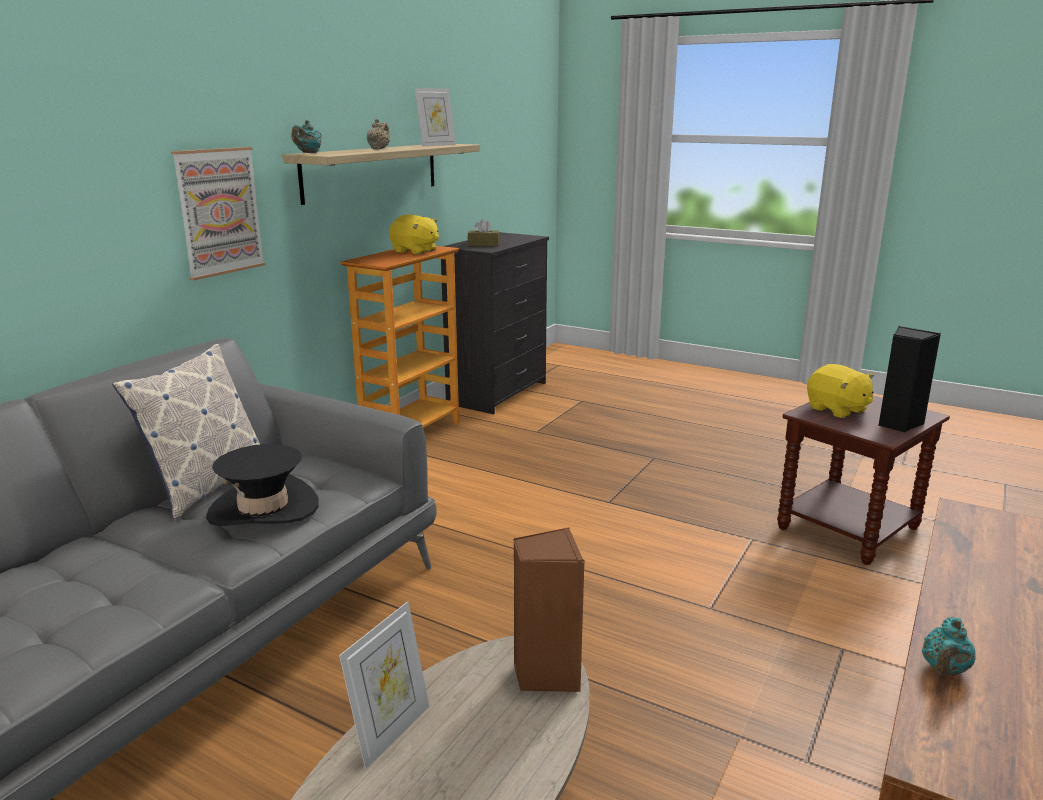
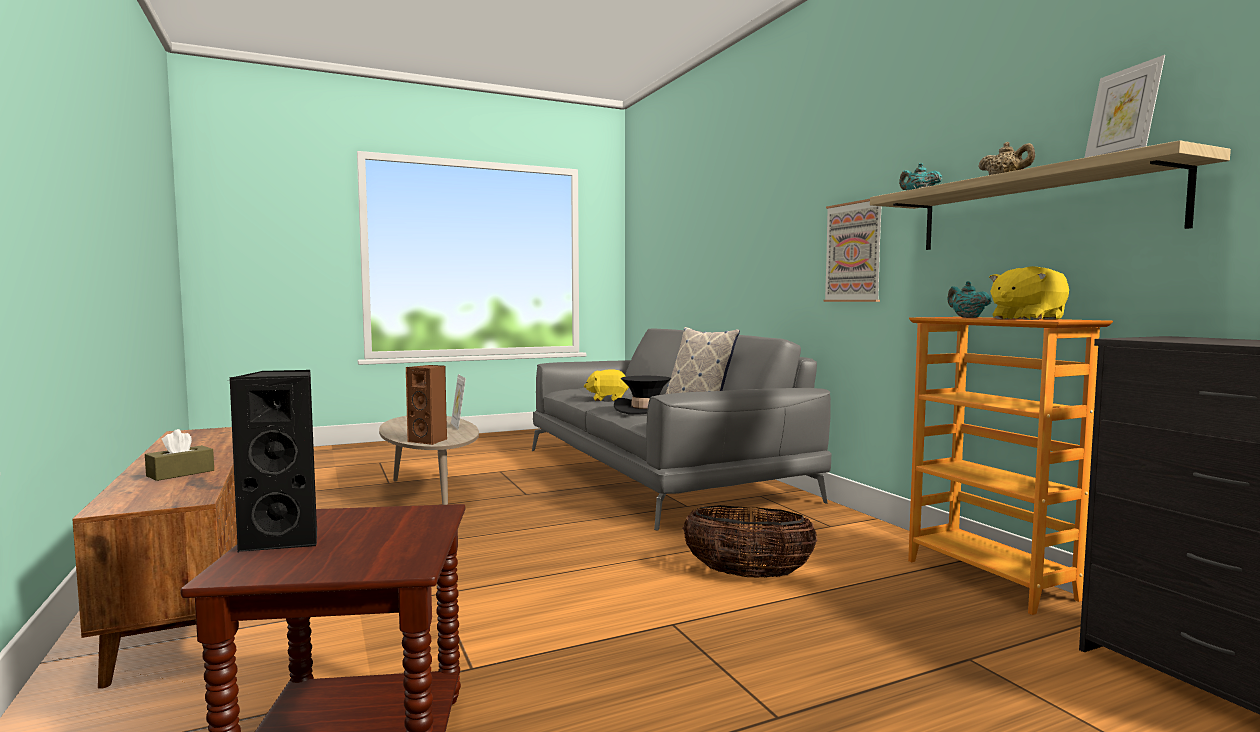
camera: 125 degrees right, 15 degrees down
brown tissue box [468,219,499,246] -> brown tissue box moved to [145,429,214,481]
yellow plush toy [807,364,874,418] -> yellow plush toy moved to [584,369,629,401]
turquoise teapot [922,617,976,675] -> turquoise teapot moved to [947,281,991,318]
none -> basket [682,505,817,578]

